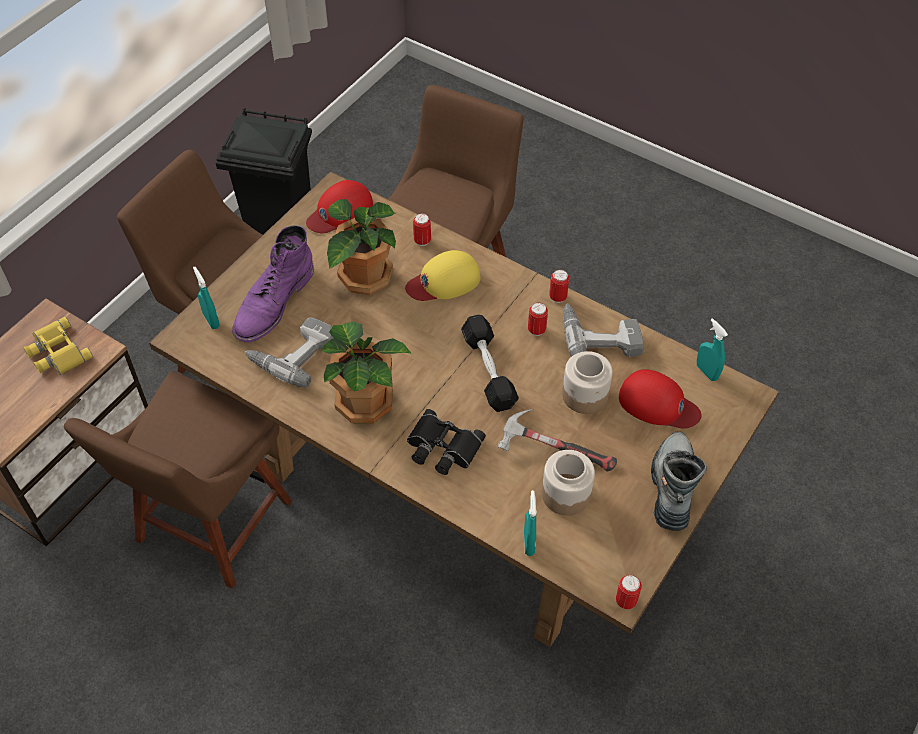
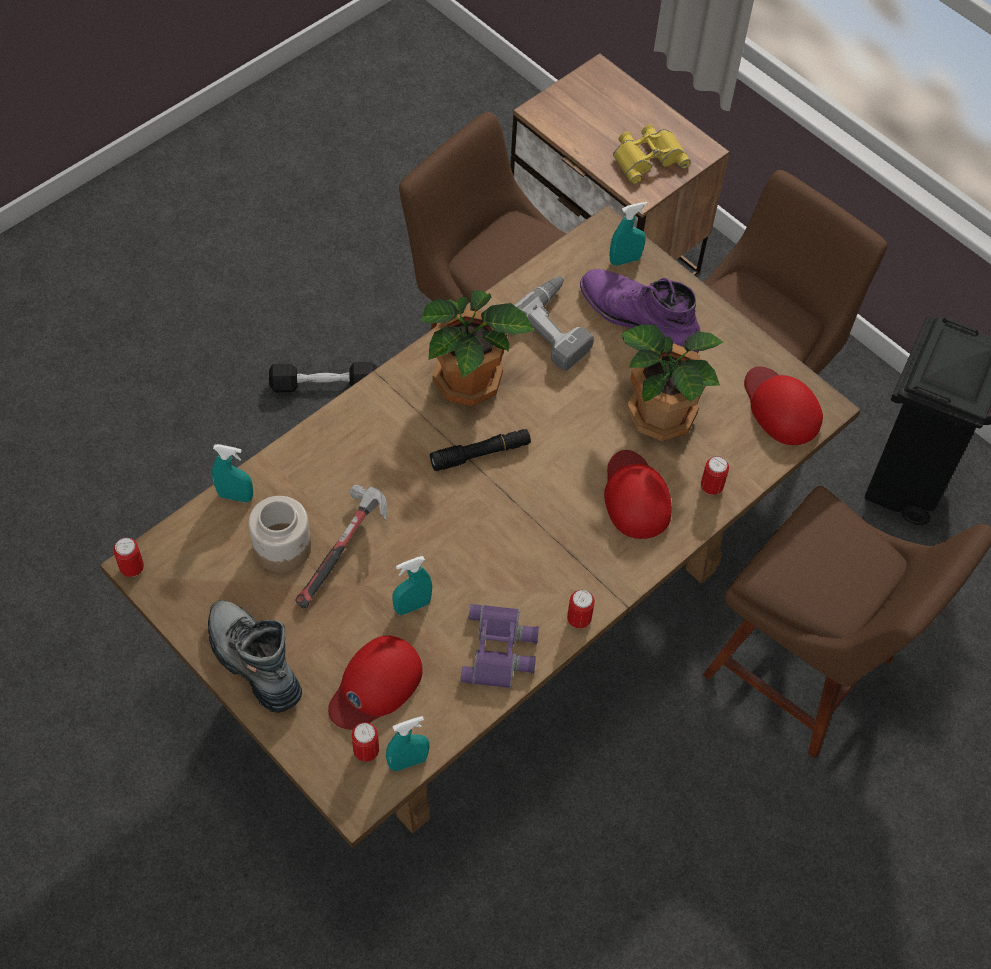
camera: 100 degrees right, 5 degrees up
yellow cap [405,250,480,301] -> red cap [604,450,672,539]
black binoculars [407,409,486,475] -> none
black dumbbell [461,315,519,412] -> black dumbbell moved to [269,362,377,392]
can [528,302,548,336] -> can moved to [352,723,379,762]
jar [562,351,613,414] -> turquoise spray bottle [392,556,432,615]
power drill [563,304,644,357] -> purple binoculars [460,604,539,688]
boot [651,432,707,531] -> boot turned 150 degrees counterclockwise [208,600,302,713]
none -> black flashlight [430,429,531,471]

